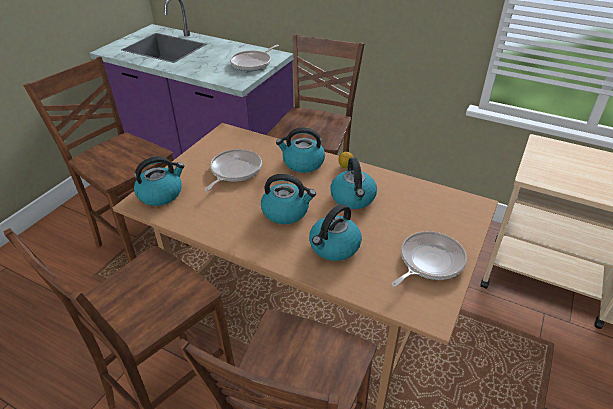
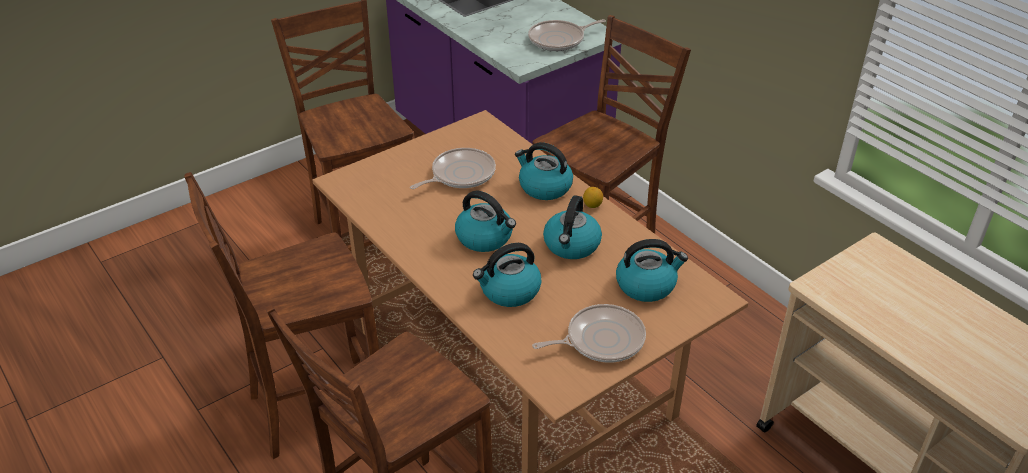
camera: 25 degrees right, 0 degrees up
kettle [134,156,185,206] -> kettle moved to [616,239,688,302]

